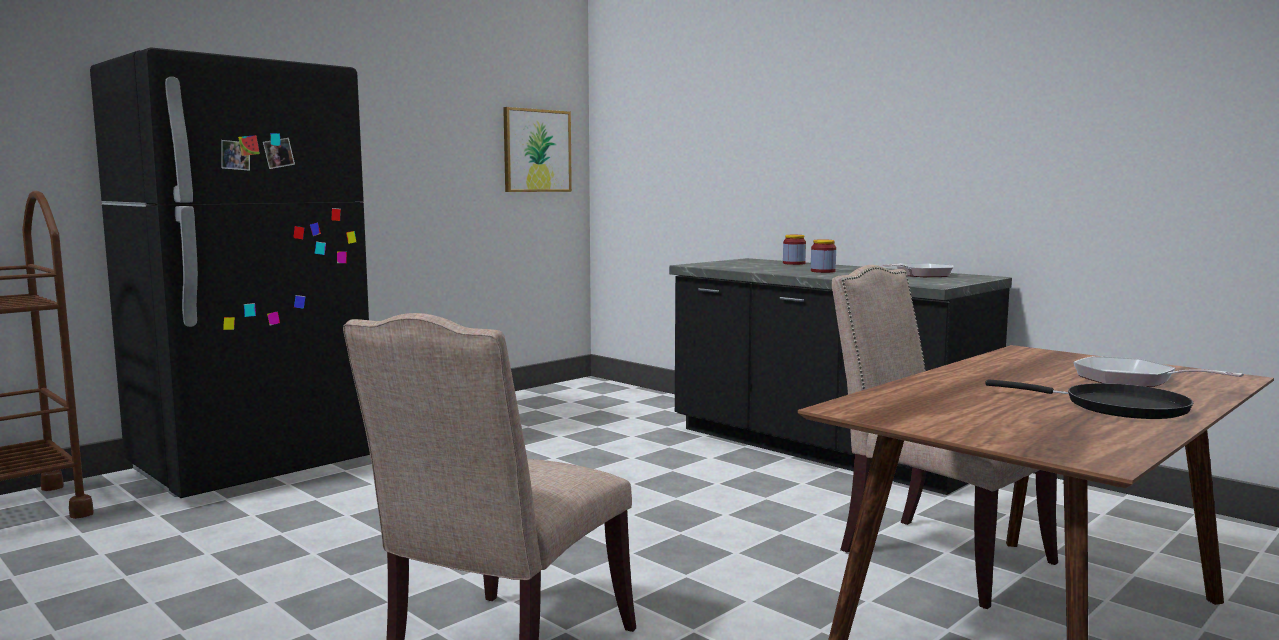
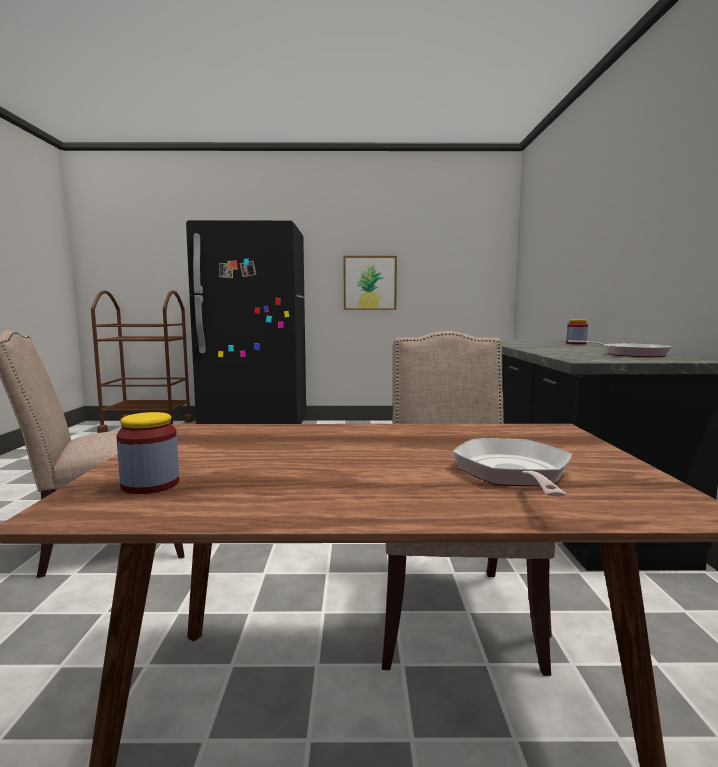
camera: 45 degrees right, 0 degrees up
picture [503,107,572,192] -> picture moved to [344,256,397,310]
jar [811,240,836,273] -> jar moved to [117,412,179,494]
black frying pan [985,379,1193,419] -> none

